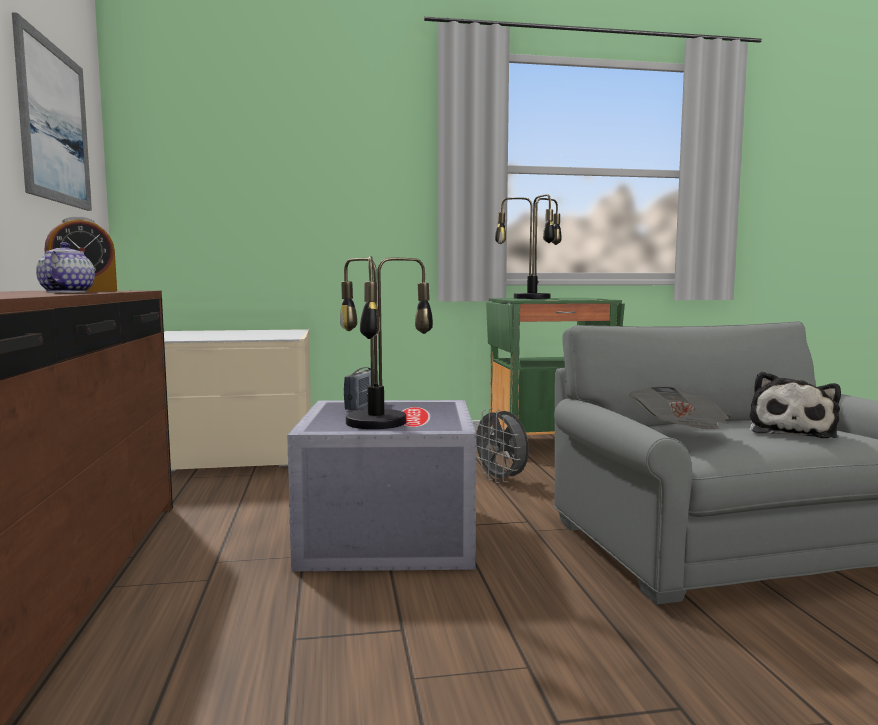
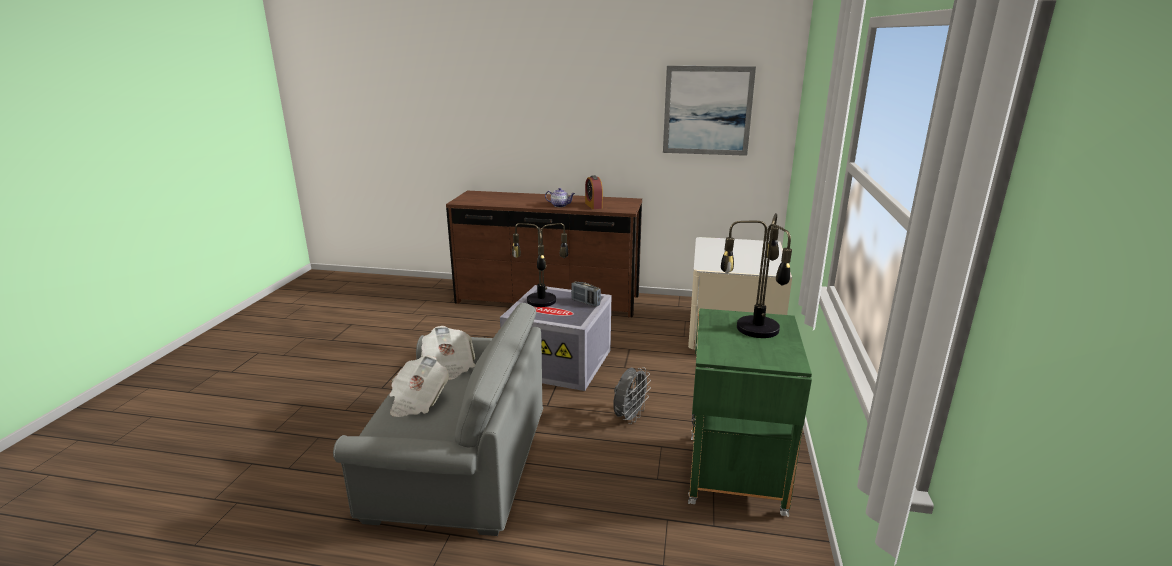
camera: 110 degrees right, 15 degrees up
grey fan [474,408,529,483] -> grey fan turned 135 degrees clockwise [613,367,651,424]
plush toy [749,372,841,438] -> newspaper [389,355,449,417]

